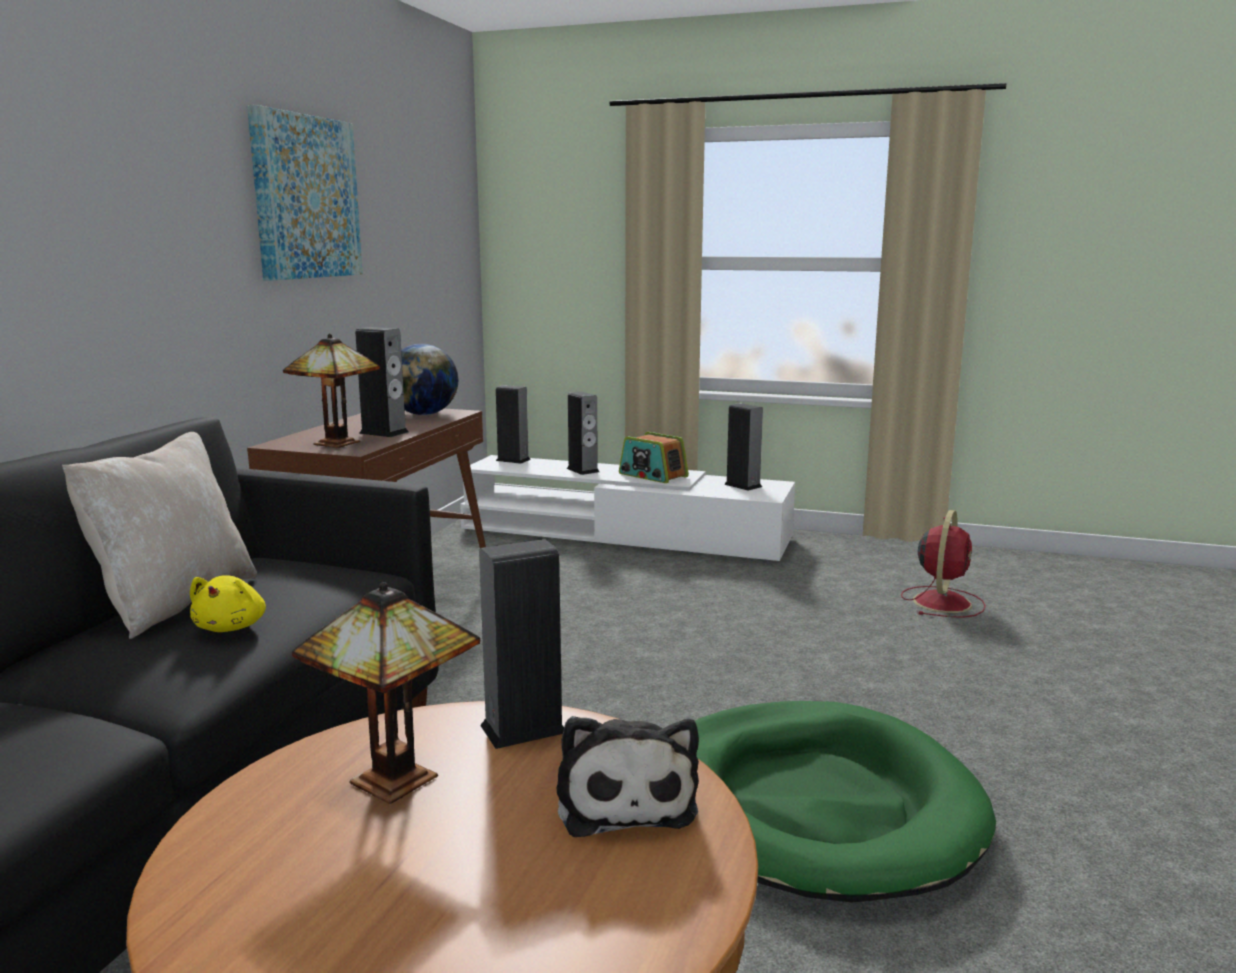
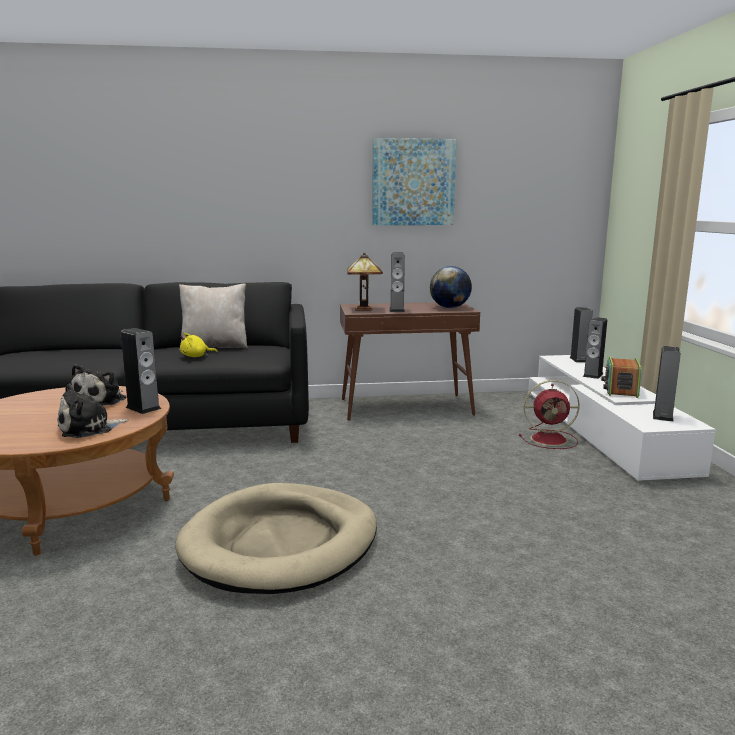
camera: 65 degrees right, 0 degrees up
table lamp [292,582,480,804] -> plush toy [71,364,126,406]
green dog bed [695,701,996,902] -> beige dog bed [175,483,377,594]
red fan [901,510,986,618] -> red fan moved to [519,380,580,449]

